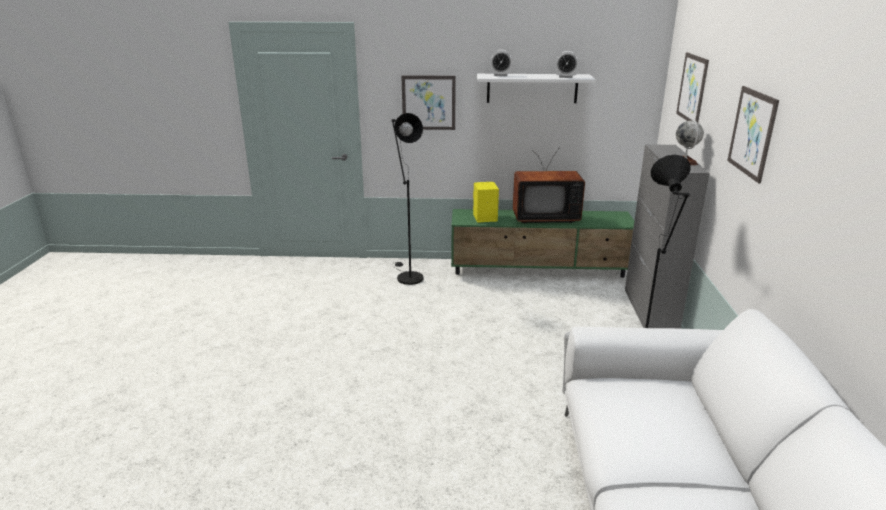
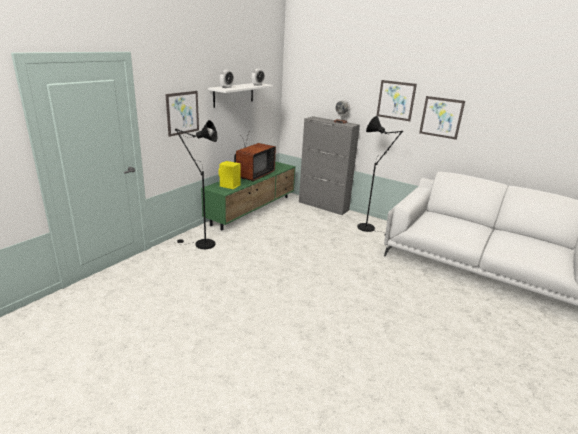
camera: 60 degrees left, 0 degrees up
picture [676,52,709,122] -> picture moved to [419,96,465,140]

